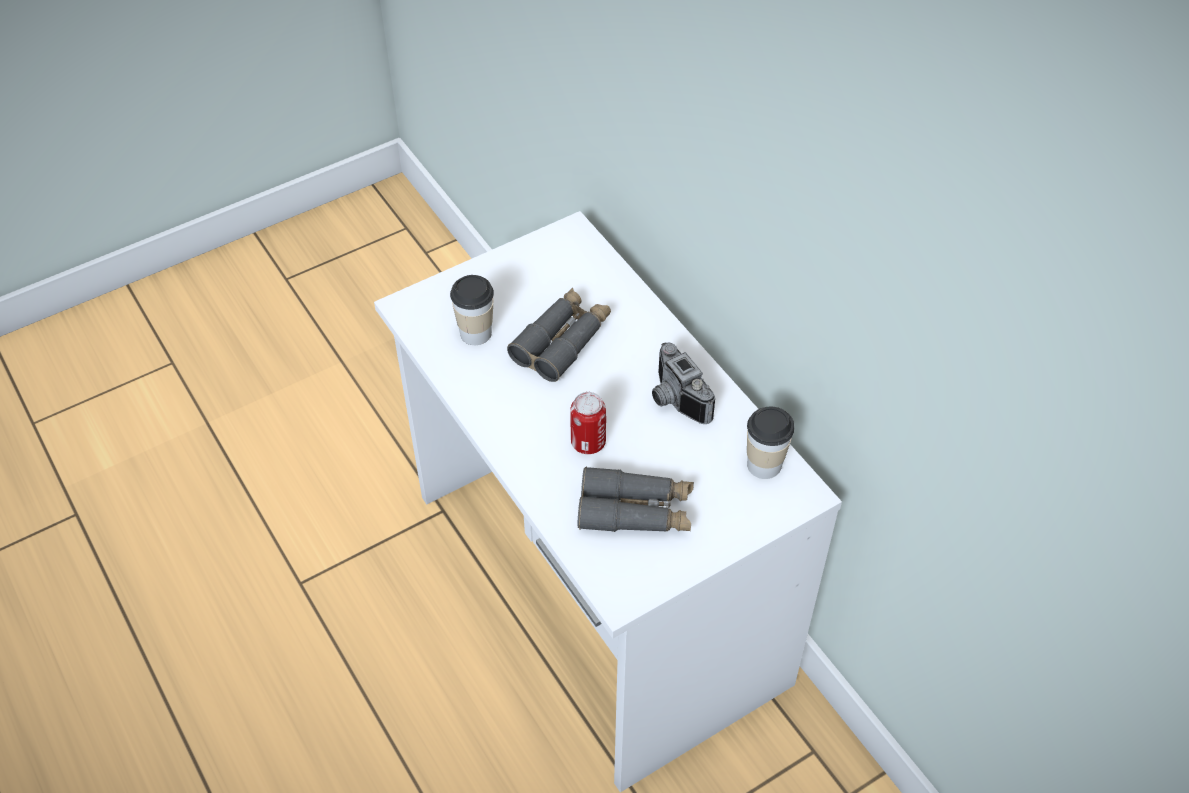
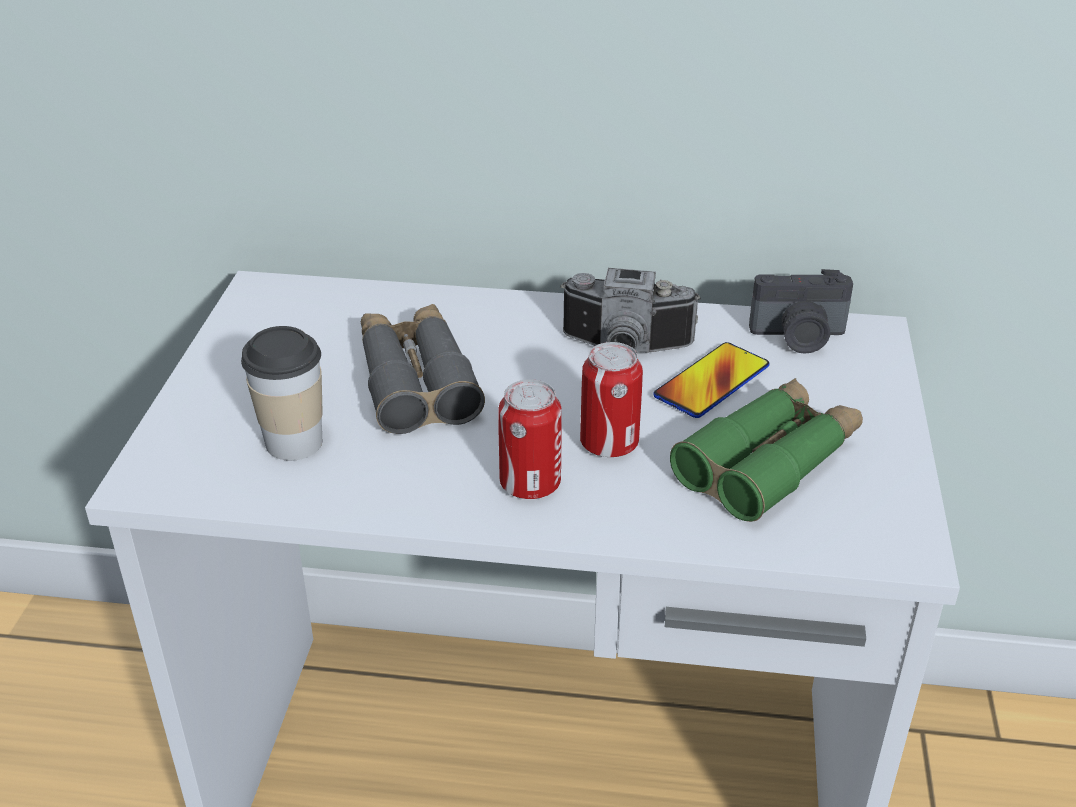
camera: 50 degrees left, 15 degrees down
grey binoculars [578,466,694,532] -> green binoculars [670,378,863,522]
cup [747,407,794,479] -> camera [749,269,853,354]
none -> can [498,379,562,499]
none -> phone [653,342,769,418]

